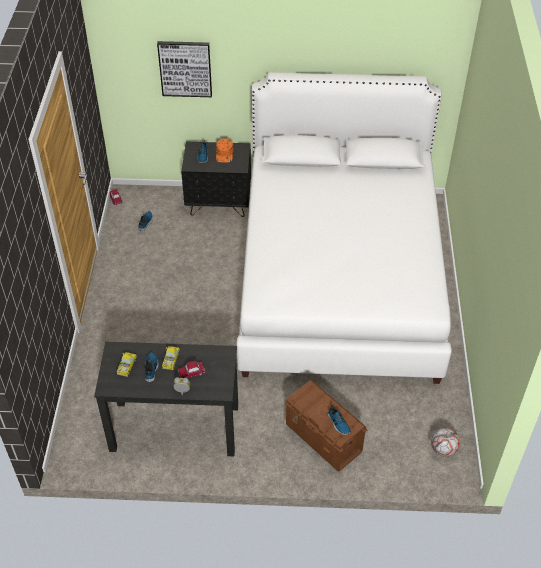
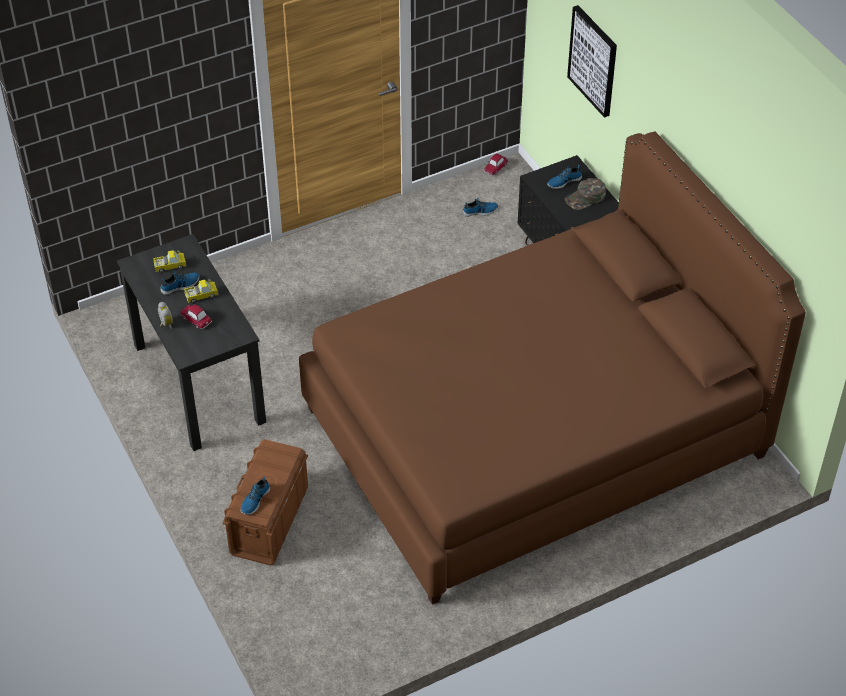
camera: 60 degrees right, 0 degrees up
orange cap [216,138,234,162] -> green cap [565,178,606,210]
white bed [236,72,452,384] -> brown bed [299,132,806,605]
football [431,427,460,456] -> none

